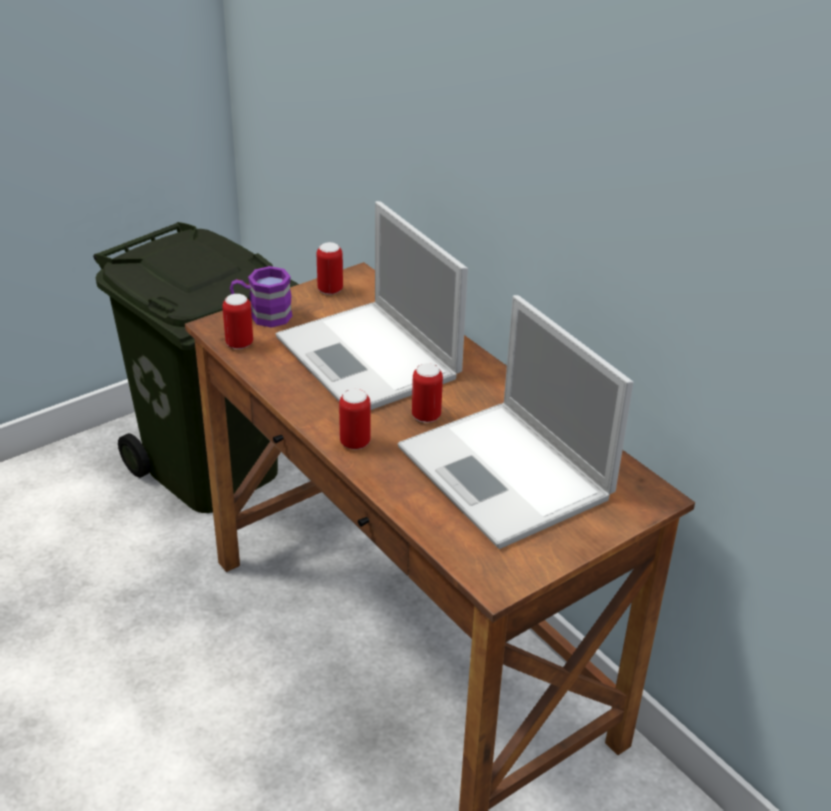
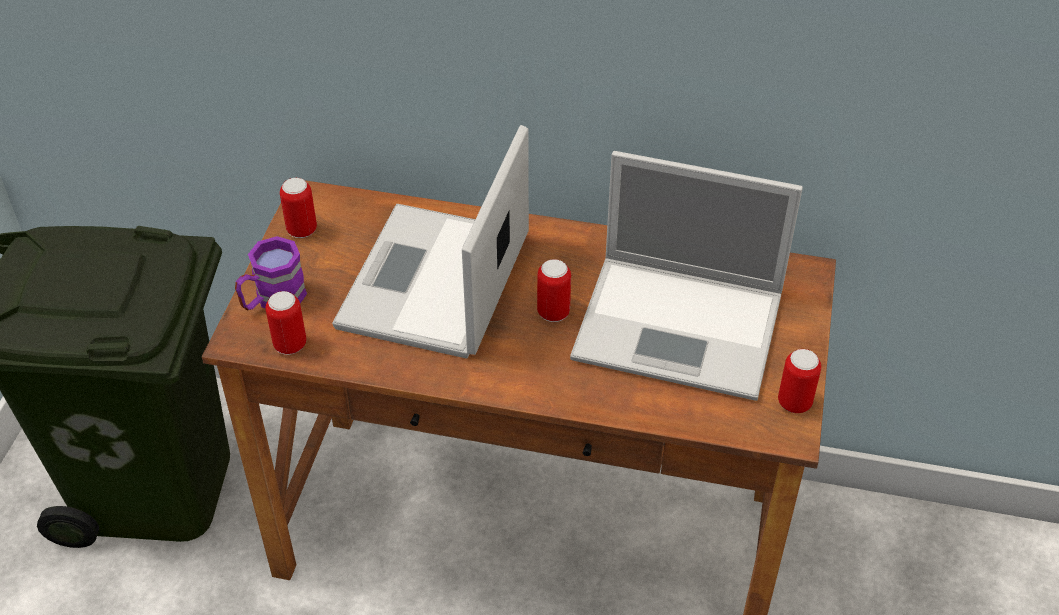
camera: 40 degrees left, 10 degrees up
laptop [276,201,468,410] -> laptop turned 90 degrees clockwise [332,125,529,359]
can [339,389,370,449] -> can moved to [778,349,821,413]

